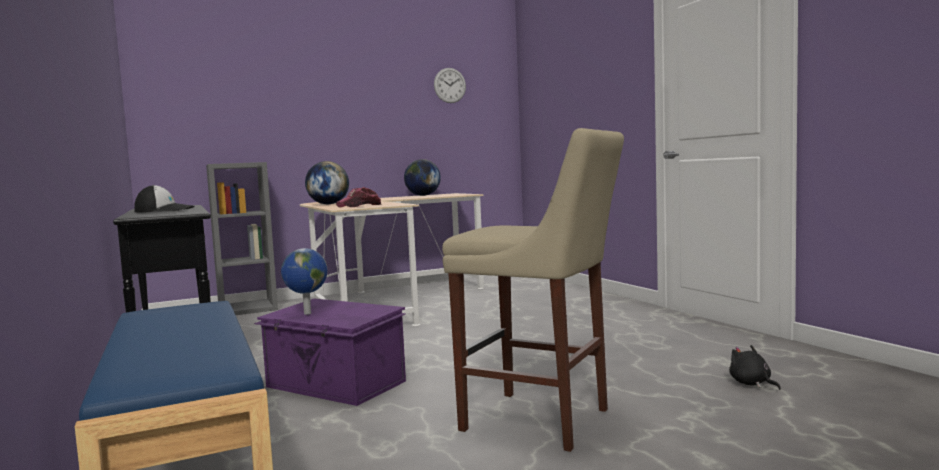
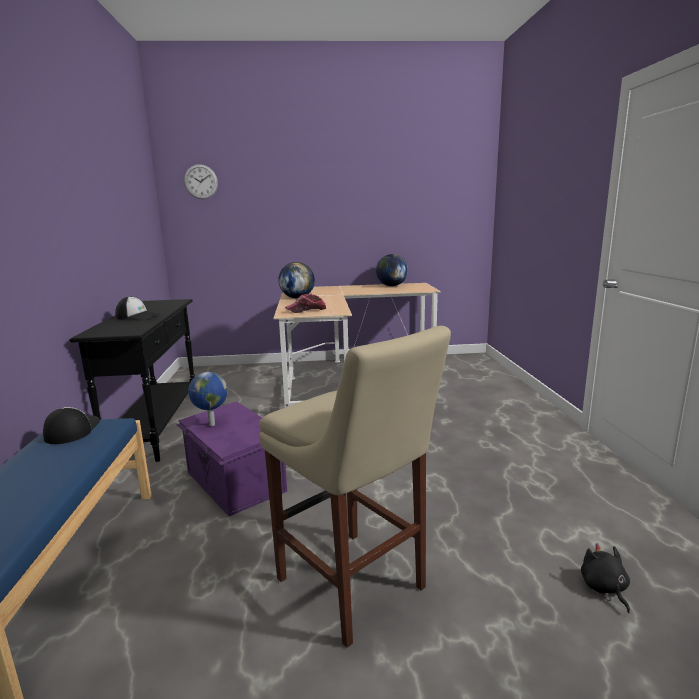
camera: 20 degrees right, 10 degrees up
grey bookcase [206,162,278,315] -> none
wall clock [434,68,466,103] -> wall clock moved to [184,164,218,199]
none -> cap [43,407,100,444]

